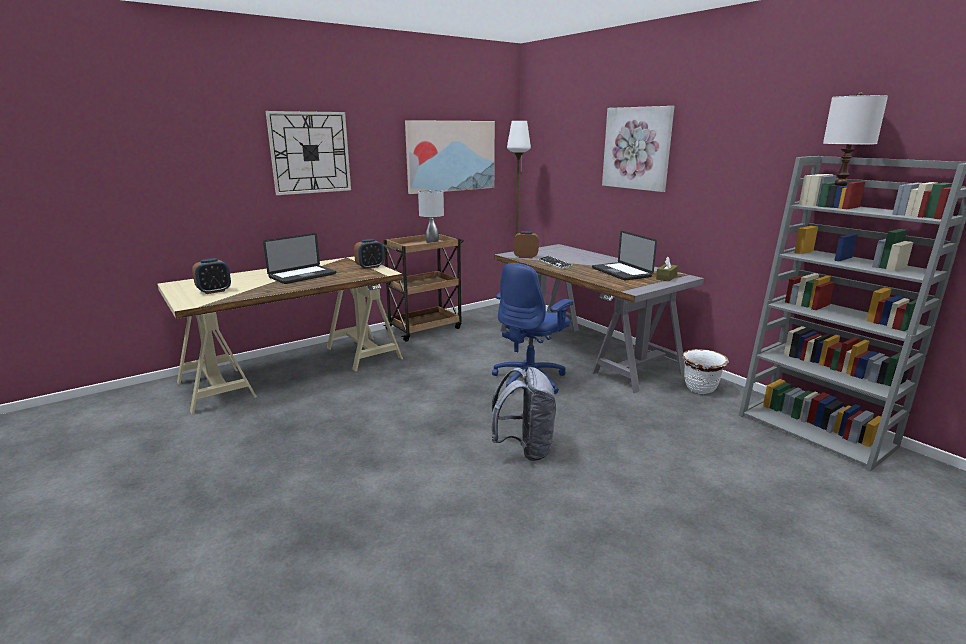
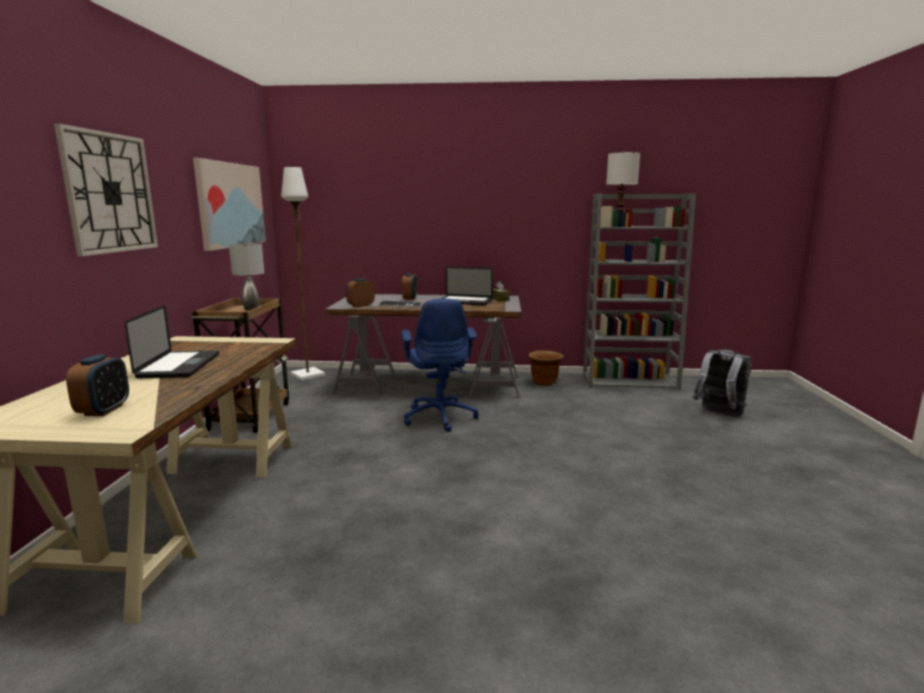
camera: 50 degrees left, 5 degrees down
alarm clock [354,239,384,269] -> alarm clock moved to [402,273,417,300]
grey backpack [491,367,556,461] -> grey backpack moved to [692,350,752,417]
picture [602,106,674,192] -> none
white planter [682,349,729,394] -> brown planter [528,350,564,385]

